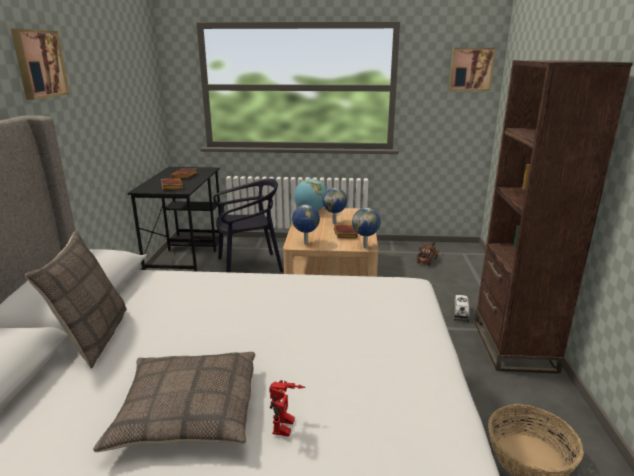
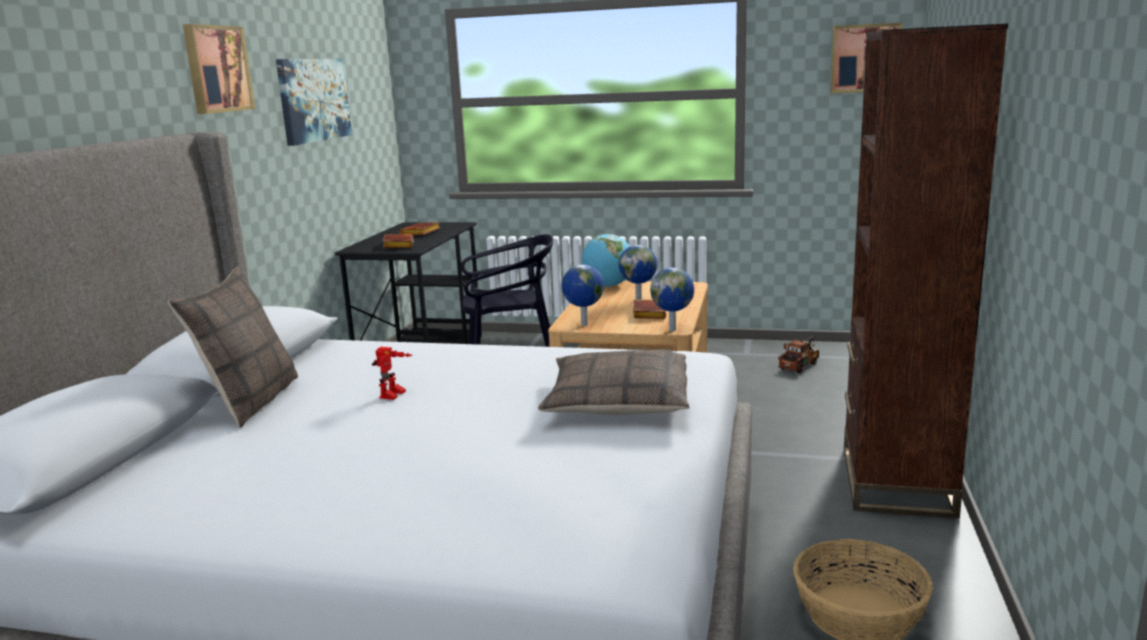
camera: 10 degrees right, 5 degrees down
pillow [93,352,256,452] -> pillow moved to [538,349,690,415]
toy robot [269,380,305,436] -> toy robot moved to [372,347,412,400]
toy truck [454,295,470,322] -> none
none -> picture [276,59,352,146]

